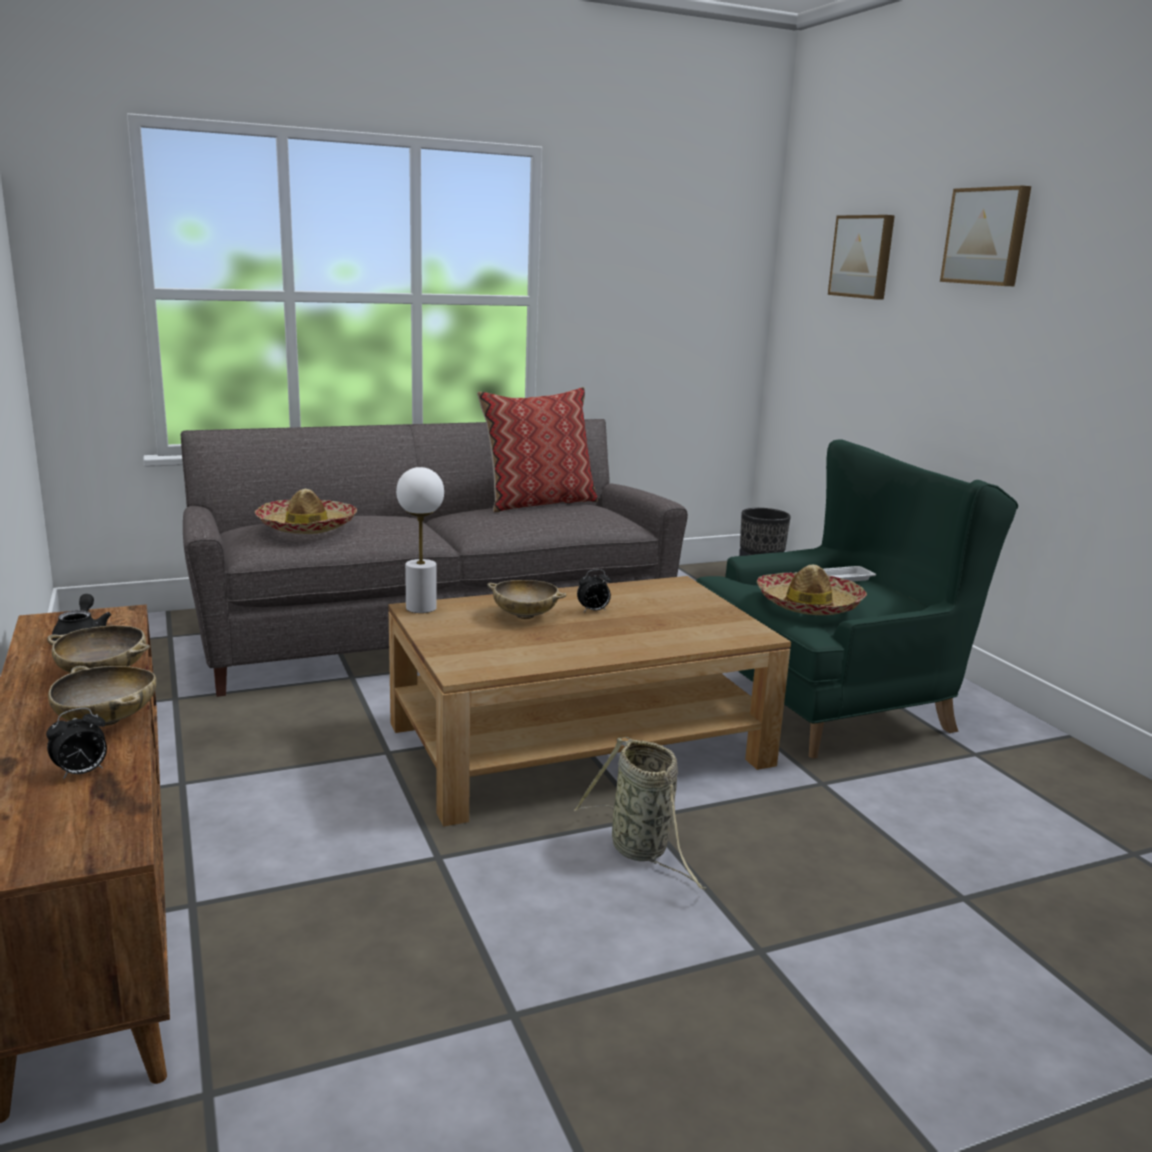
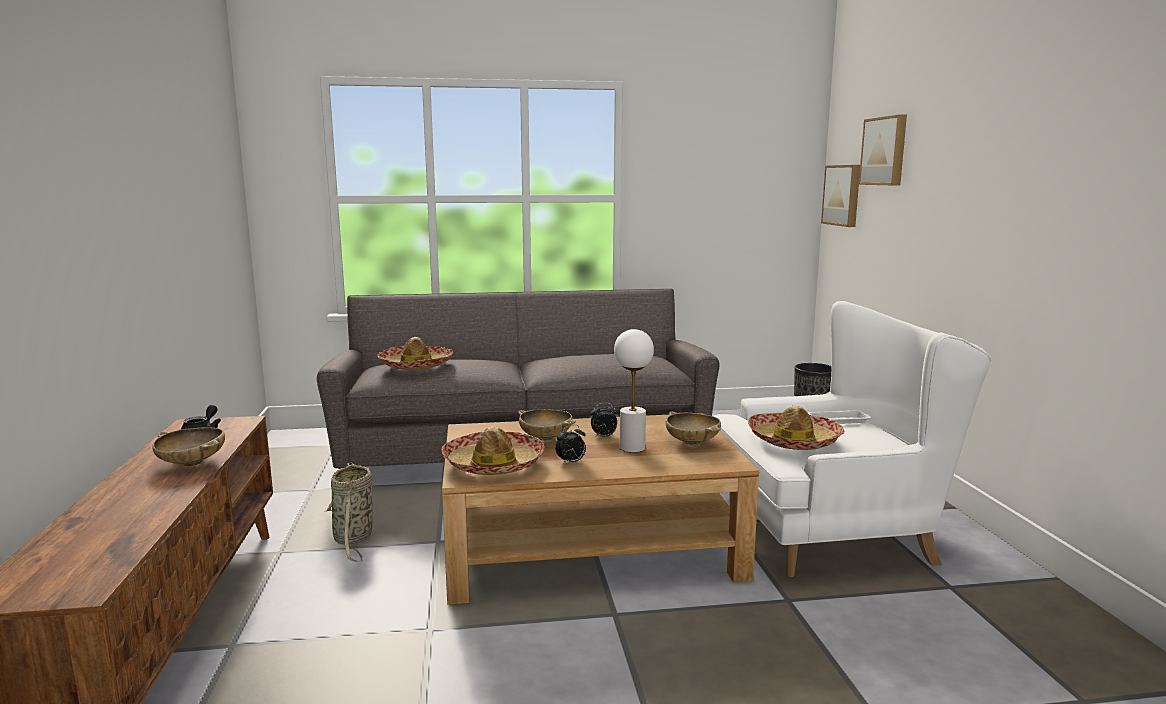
camera: 15 degrees right, 5 degrees down
alarm clock [46,708,107,780] -> alarm clock moved to [555,425,586,464]
beige bowl [48,666,157,726] -> beige bowl moved to [665,412,721,445]
white table lamp [396,467,444,613] -> white table lamp moved to [614,329,654,452]
pillow [477,387,598,512] -> none
basket [574,737,707,890] -> basket moved to [324,462,373,562]
green armchair [696,439,1018,759] -> white armchair [714,301,992,577]
picture [940,186,1031,286] -> picture moved to [821,165,860,227]
none -> hat [442,426,545,475]

